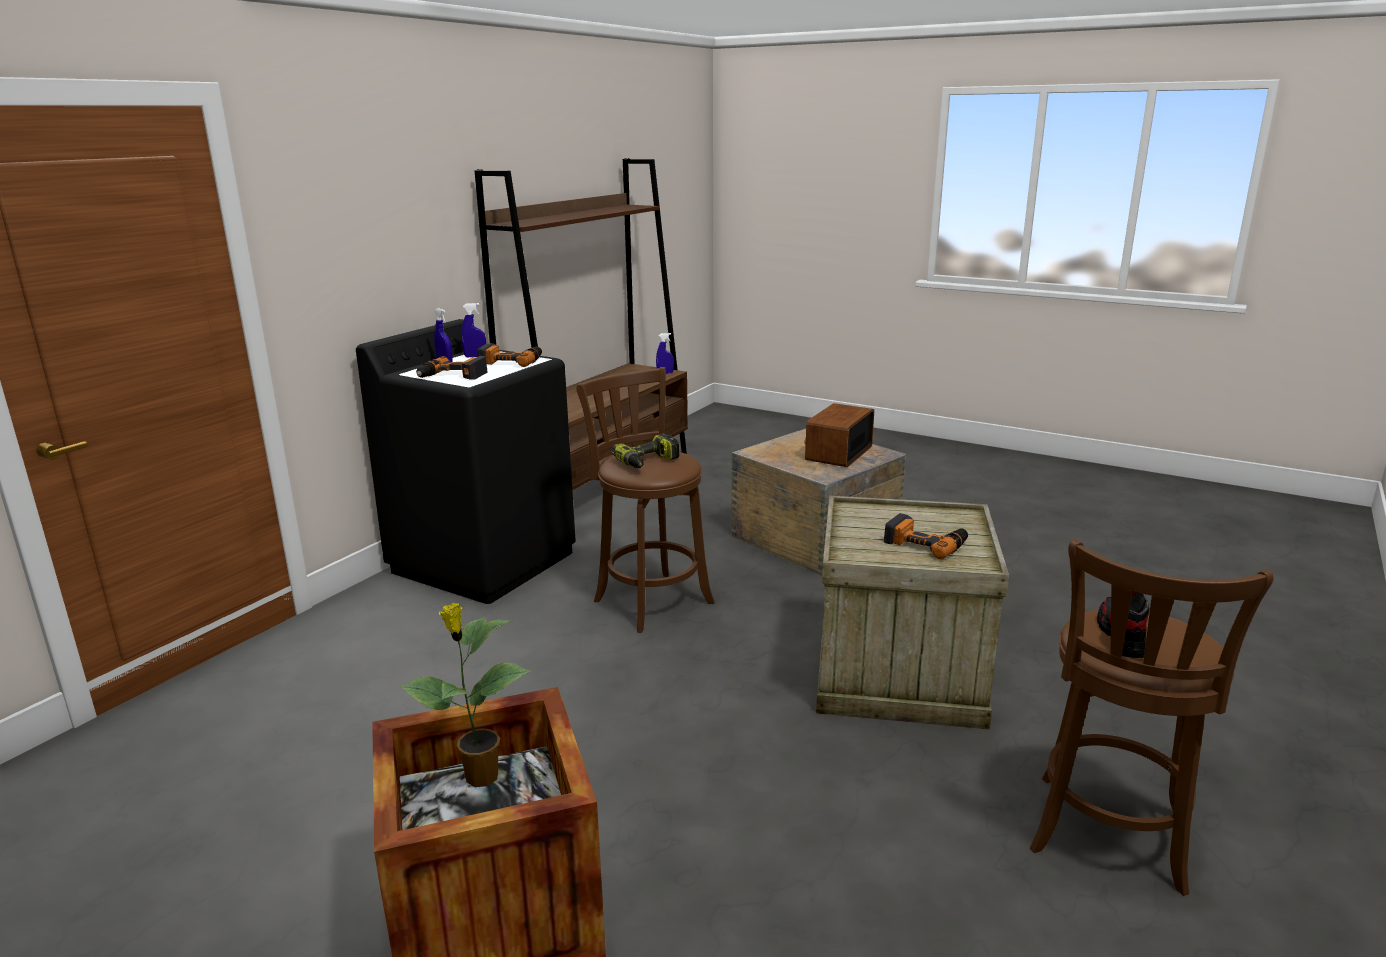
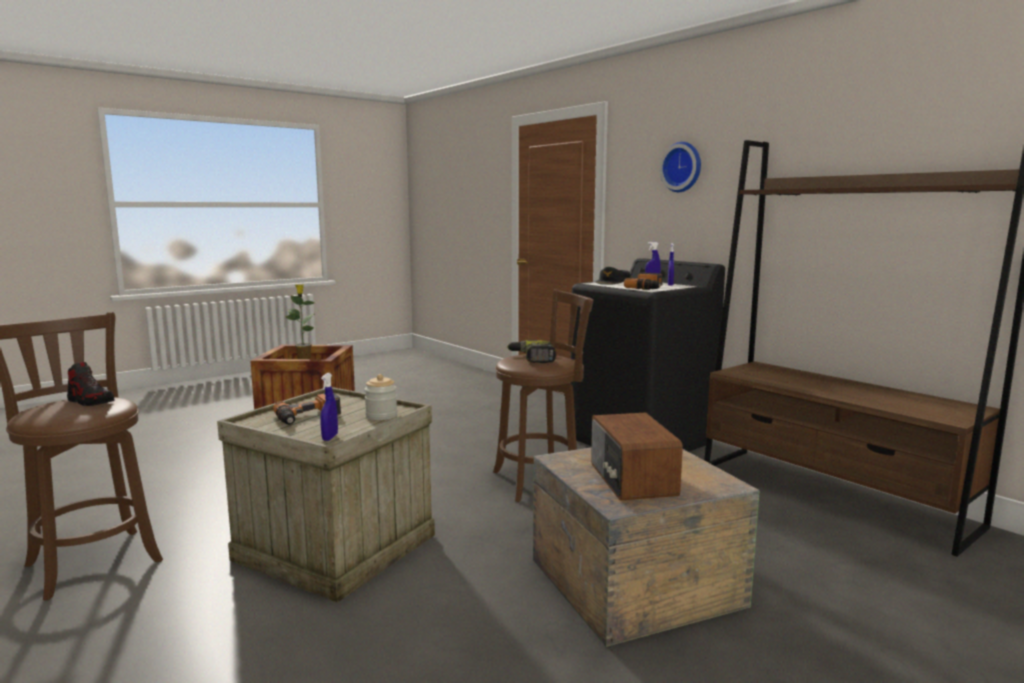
camera: 110 degrees right, 10 degrees down
power drill [416,356,488,380] -> black cap [596,267,631,285]
blue spray bottle [656,333,674,374] -> blue spray bottle moved to [320,373,338,441]
radio [804,403,874,467] -> radio turned 150 degrees counterclockwise [591,413,683,500]
none -> jar [364,374,397,420]
none -> wall clock [659,142,701,192]

